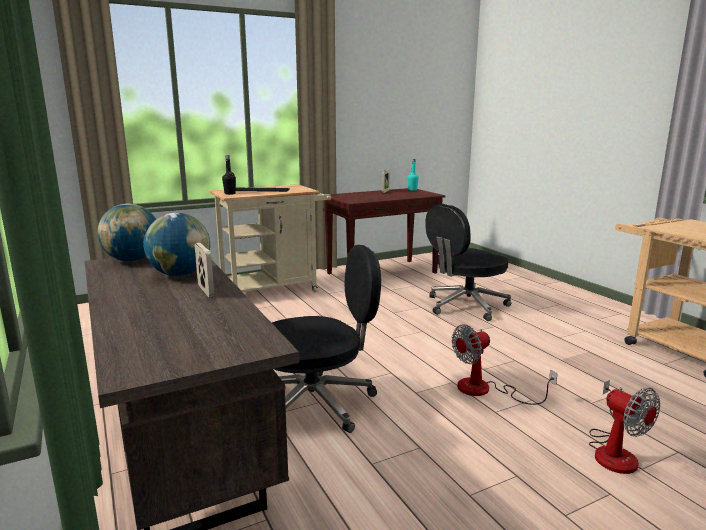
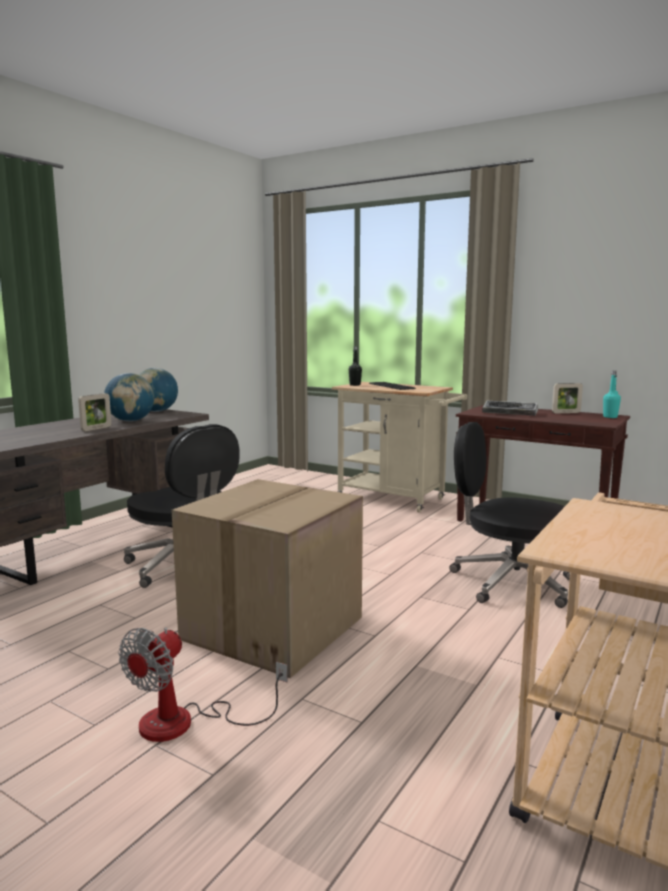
camera: 60 degrees right, 5 degrees down
fan [452,324,558,405] -> cardboard box [172,479,363,678]
none -> keyboard [482,401,538,416]

